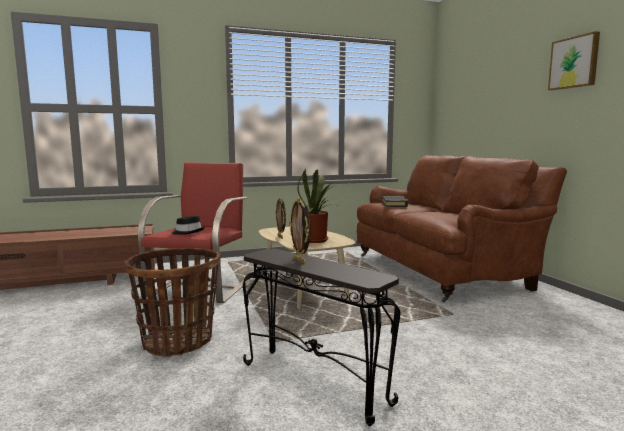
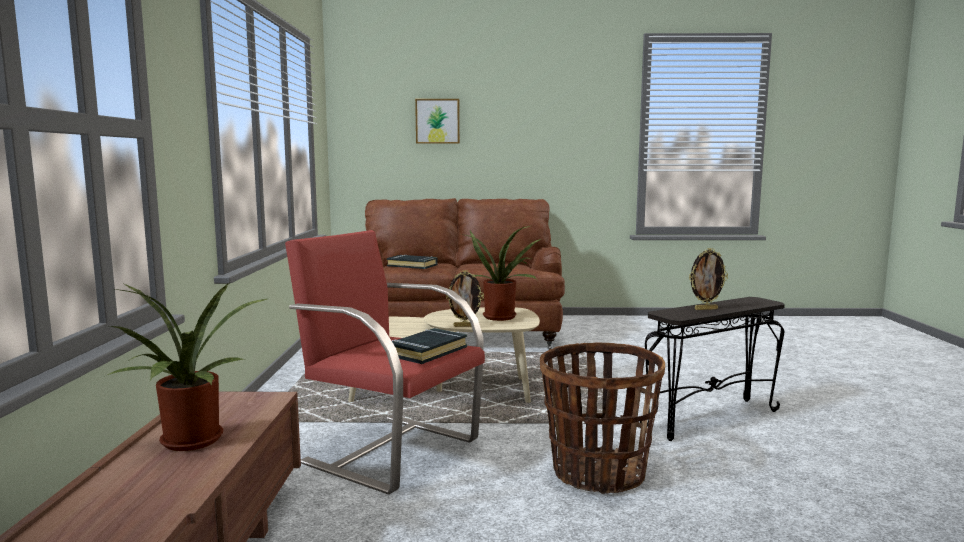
camera: 70 degrees left, 0 degrees up
black hat [172,215,204,235] -> black book [392,328,467,364]
picture [548,31,600,90] -> picture moved to [415,99,460,144]
none -> potted plant [108,283,267,451]

